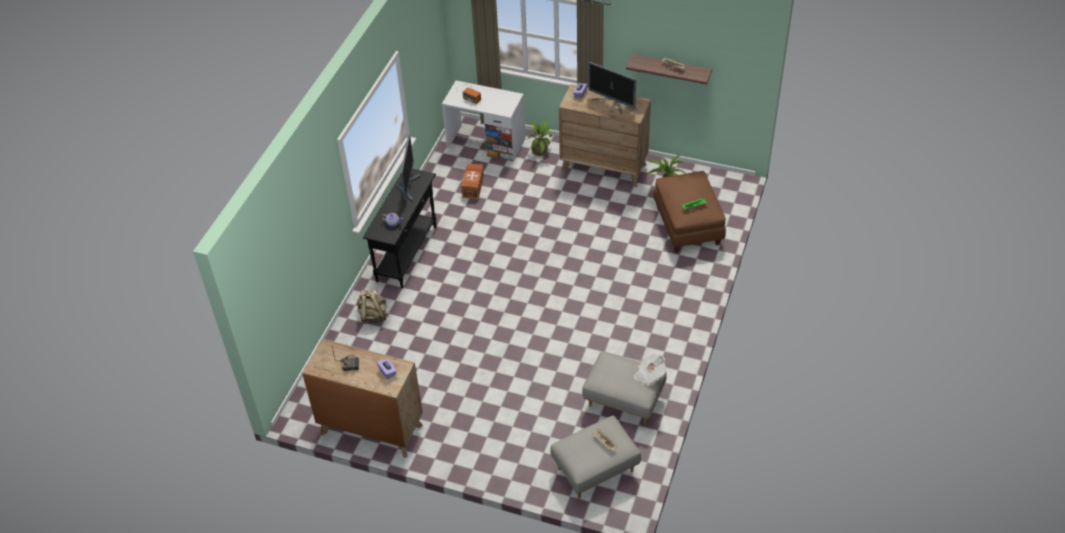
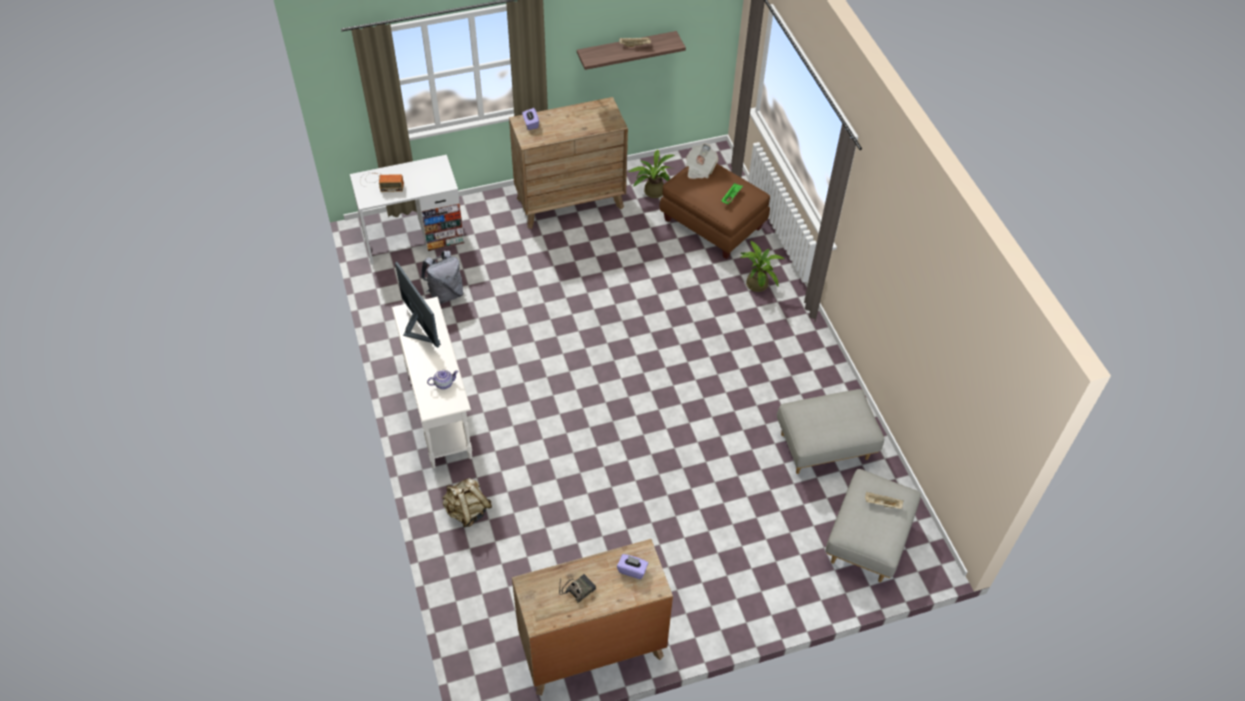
camera: 40 degrees left, 5 degrees up
black console table [363,169,436,288] -> white console table [392,297,472,469]
brown storage box [461,164,484,199] -> grey backpack [421,251,463,304]
potted plant [526,119,553,156] -> potted plant moved to [741,241,786,292]
monitor [588,62,636,114] -> none
newspaper [634,354,666,386] -> newspaper moved to [686,144,718,179]

